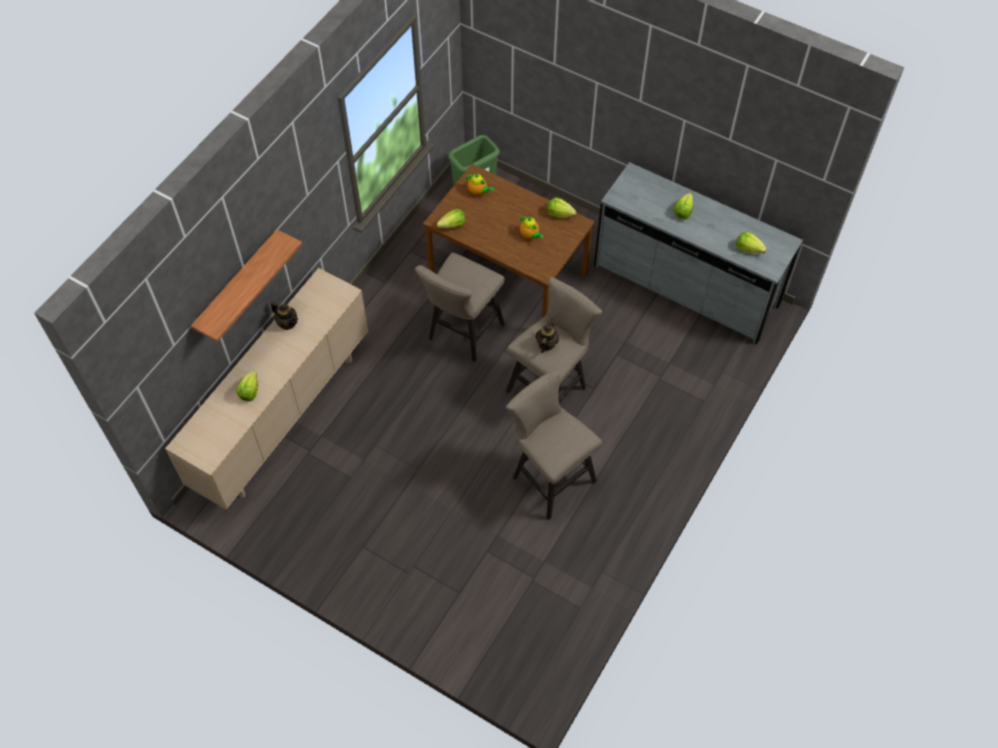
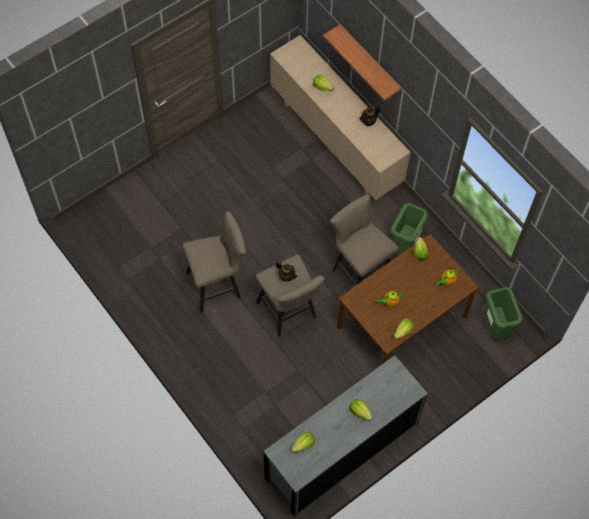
camera: 110 degrees right, 5 degrees up
none -> green trash can [391,203,428,254]

